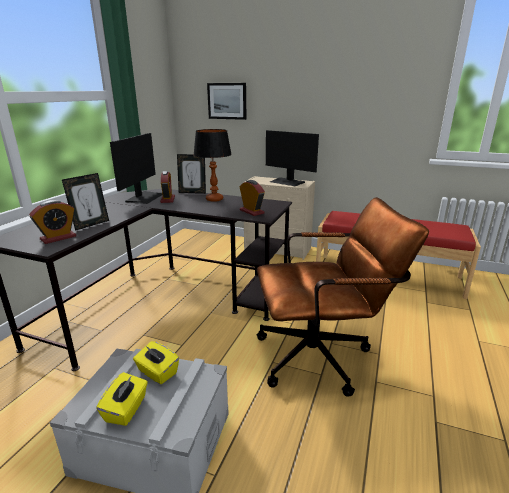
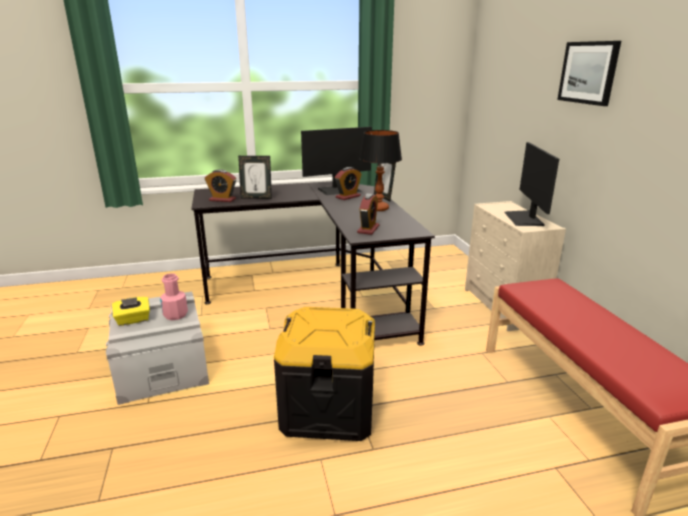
camera: 55 degrees right, 0 degrees up
yellow tissue box [133,341,179,385] -> pink bottle [160,273,188,320]
picture [207,83,246,120] -> picture moved to [557,41,621,106]
brown office chair [257,197,429,397] -> black storage box [274,307,375,441]

